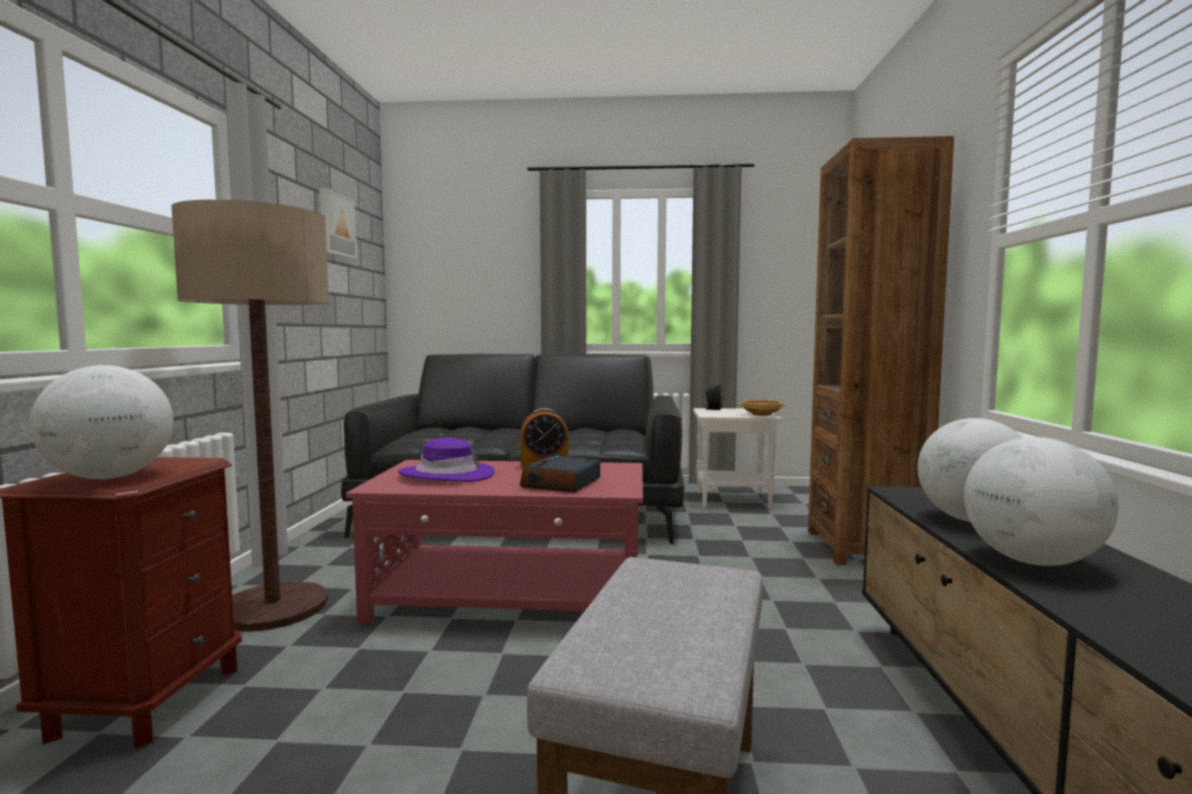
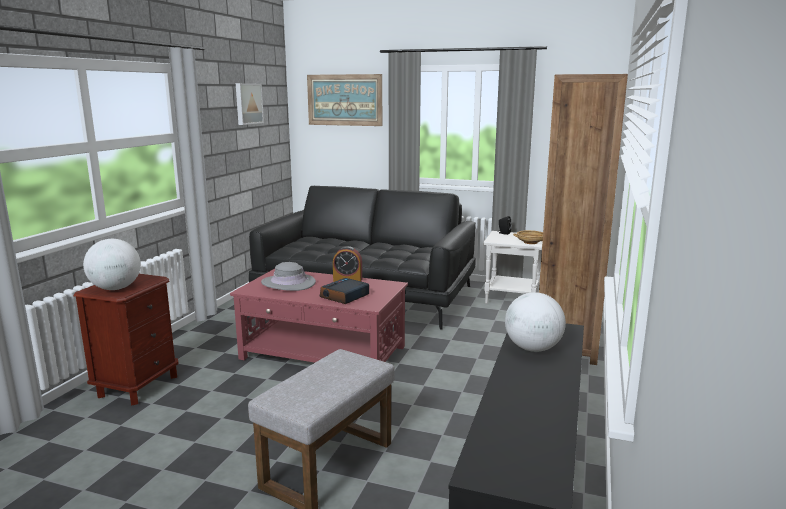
camera: 15 degrees right, 10 degrees up
floor lamp [171,200,329,632] -> none
purple hat [398,438,494,482] -> grey hat [261,262,316,291]
globe [964,437,1119,566] -> none
none -> picture [307,74,382,126]

